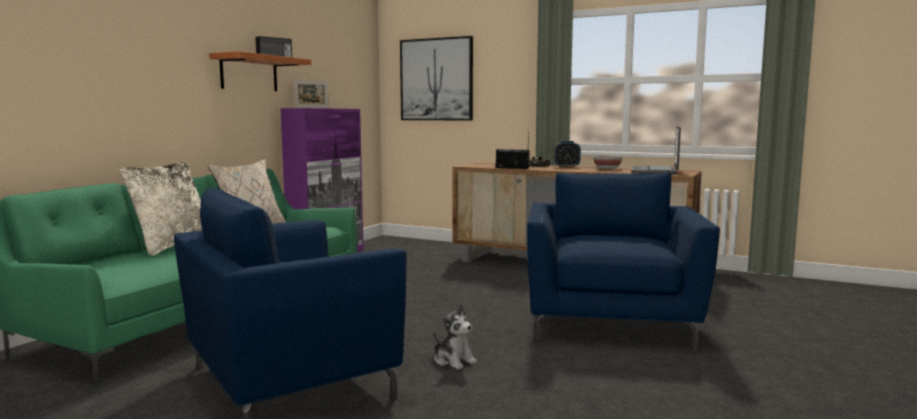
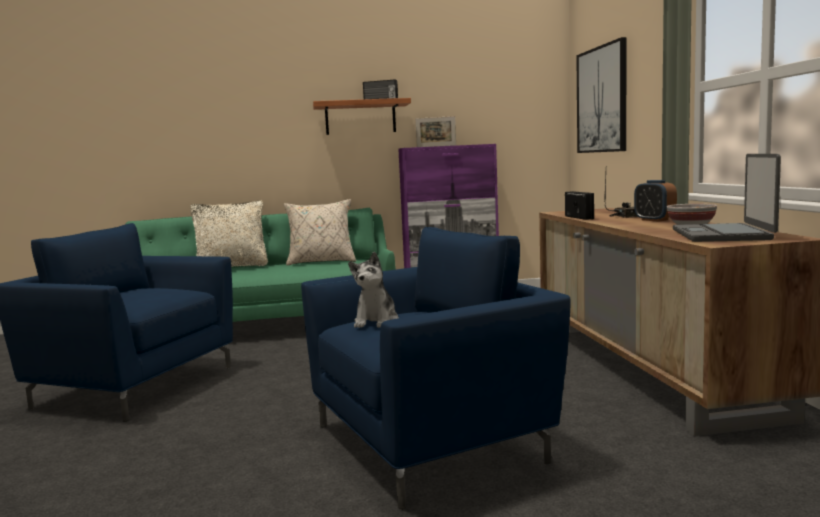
camera: 55 degrees right, 0 degrees up
plush toy [433,304,477,370] -> plush toy moved to [348,252,399,328]
laptop [631,126,681,175] -> laptop turned 60 degrees counterclockwise [673,154,781,242]

